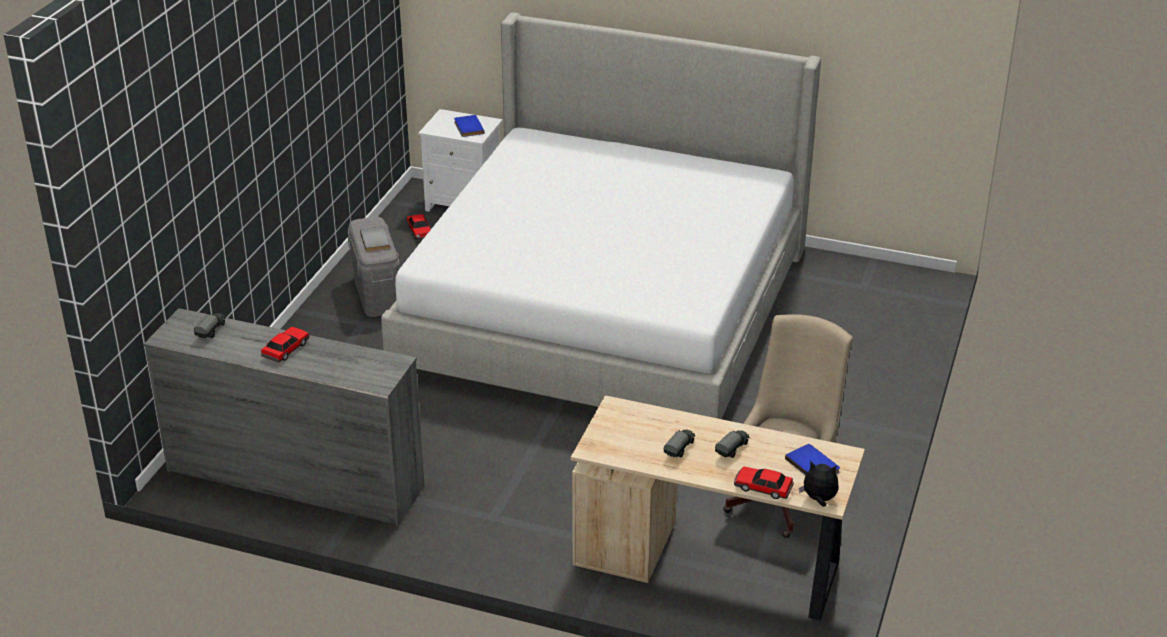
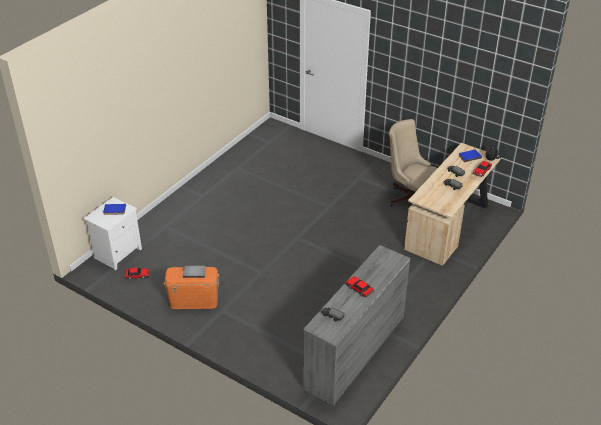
camera: 75 degrees left, 5 degrees up
grey storage box [348,217,400,317] -> orange storage box [164,267,219,309]
bed [381,12,821,419] -> none

